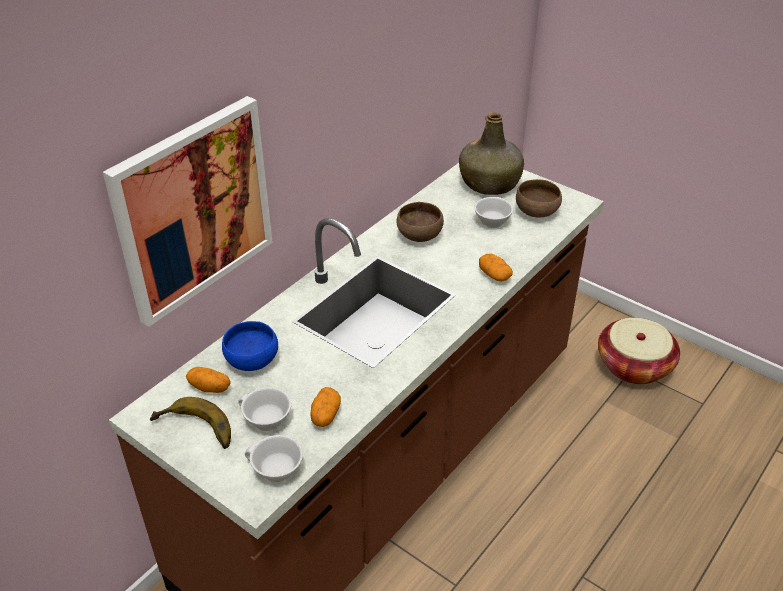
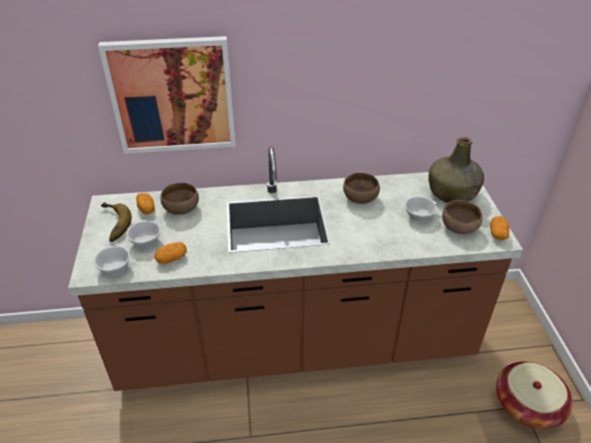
camera: 45 degrees right, 0 degrees up
blue bowl [222,321,278,371] -> brown bowl [160,183,199,215]
potato [479,254,513,282] -> potato moved to [490,216,509,240]

